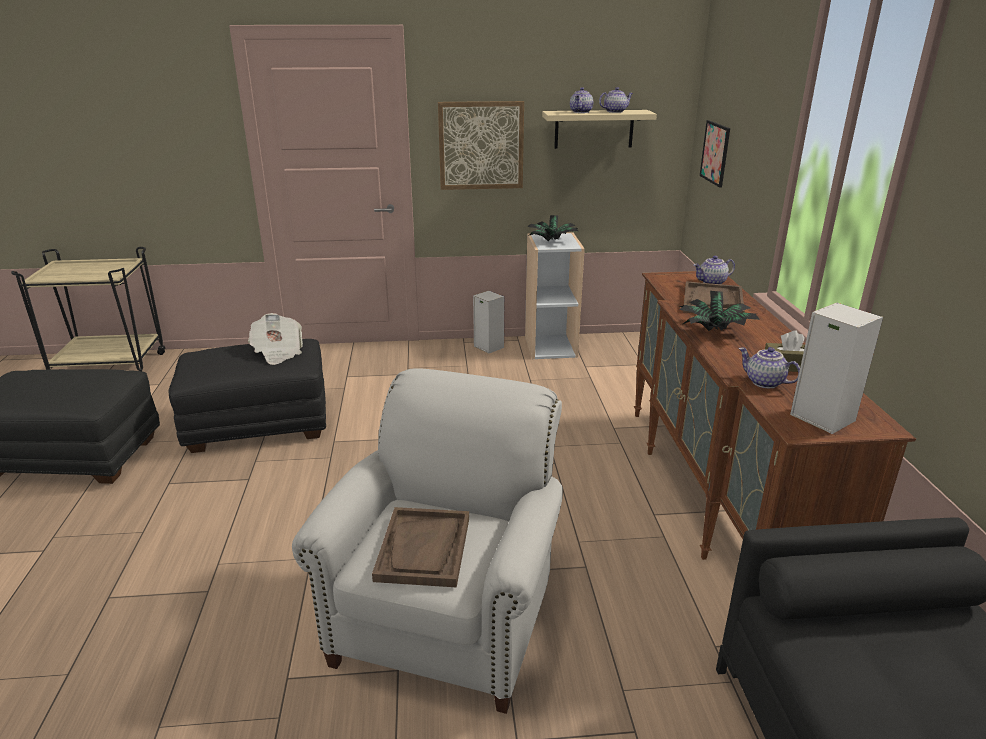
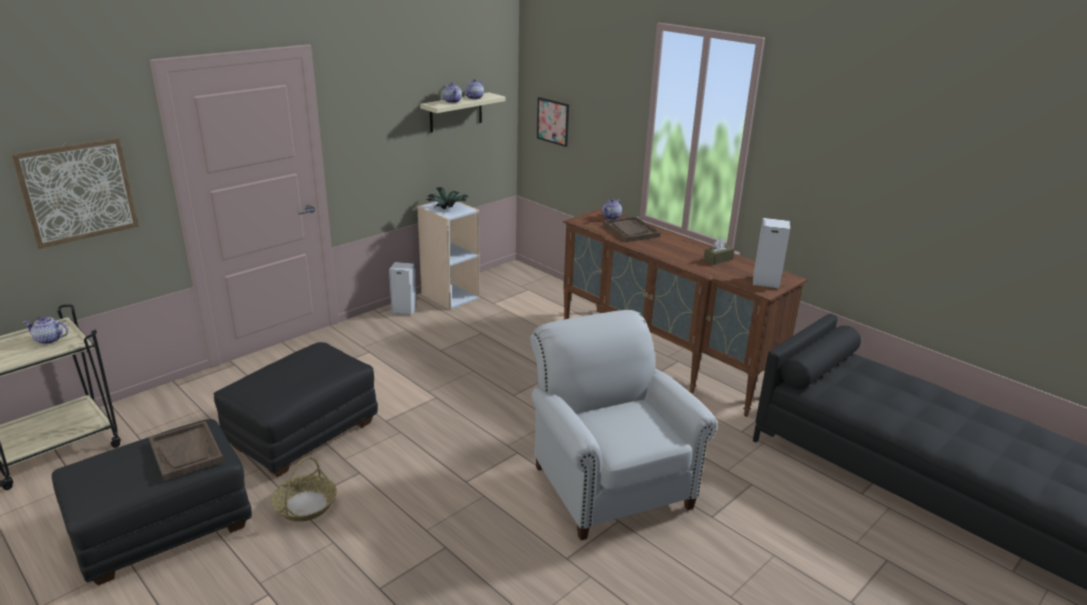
camera: 40 degrees left, 0 degrees up
newspaper [248,313,303,365] -> none
brown tray [372,507,469,587] -> brown tray moved to [149,421,224,481]
picture [438,99,524,190] -> picture moved to [11,137,139,249]
potted plant [679,291,760,331] -> none
teapot [739,347,800,388] -> teapot moved to [22,316,68,344]
none -> basket [271,456,337,522]

